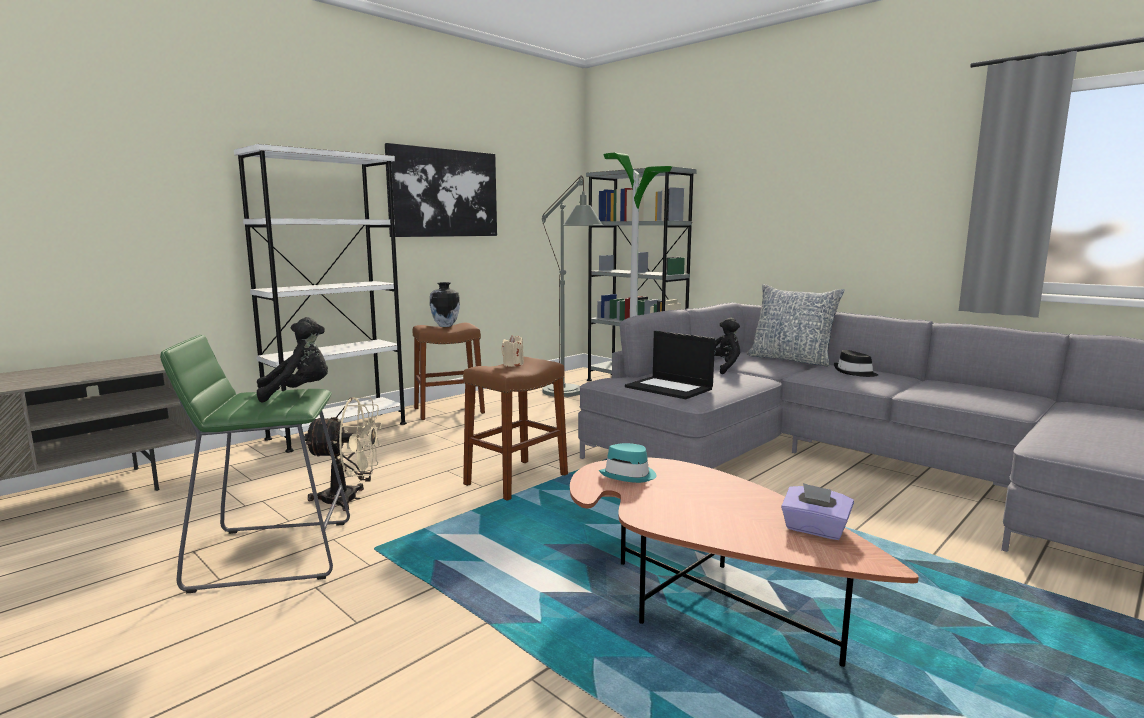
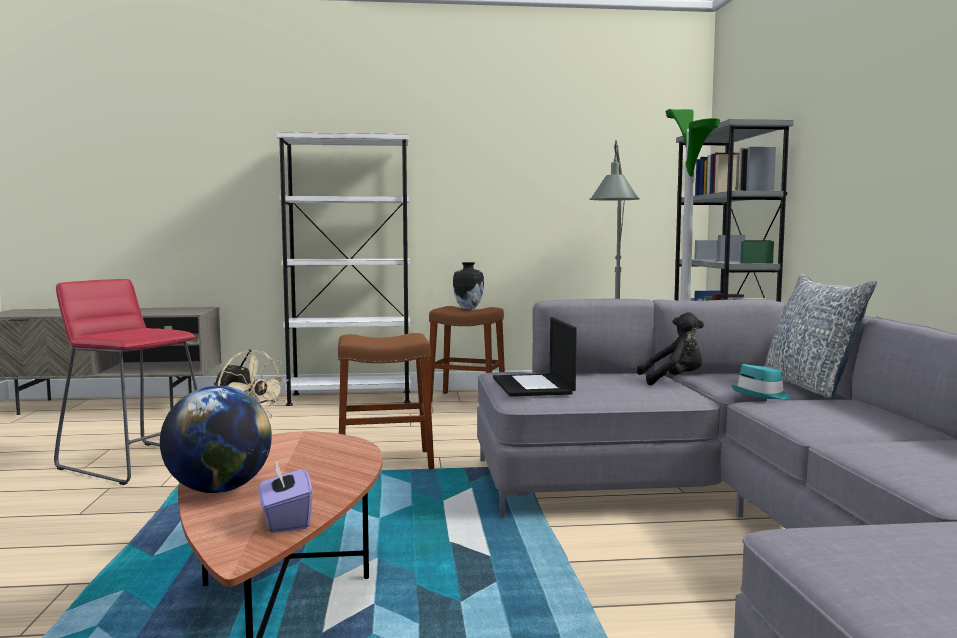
camera: 40 degrees right, 5 degrees down
green stool [160,335,350,593] -> red stool [54,279,198,485]
black plush toy [257,317,328,403] -> none
picture [385,143,497,237] -> none
beige candle [501,335,524,367] -> none
turquoise hat [599,443,657,483] -> turquoise hat moved to [731,364,792,399]
black hat [834,350,878,377] -> none
none -> globe [160,386,272,493]

